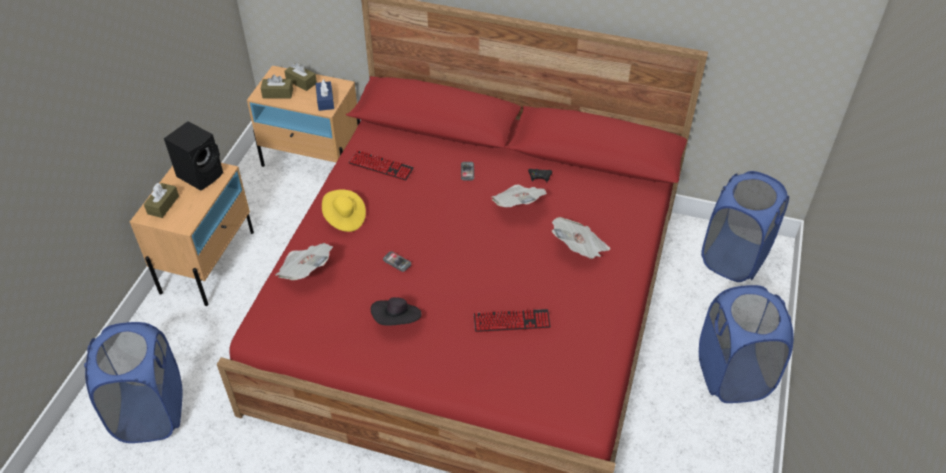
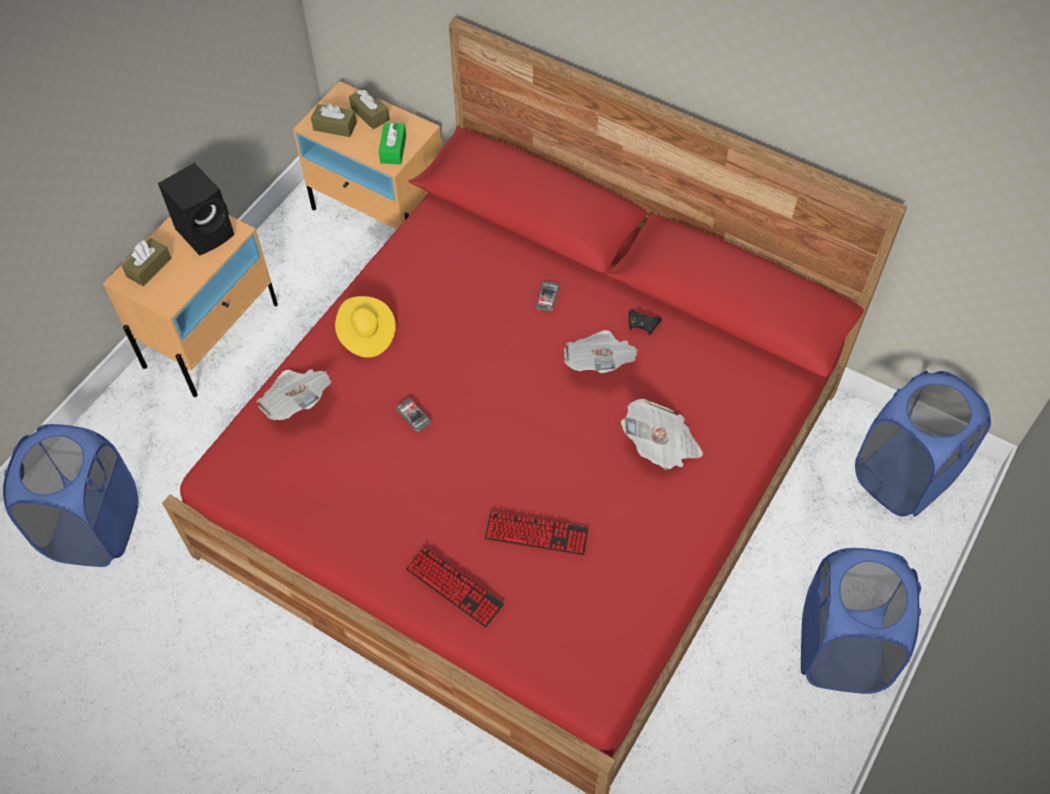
camera: 15 degrees right, 10 degrees up
blue tissue box [315,79,334,111] -> green tissue box [379,121,406,164]
keyboard [348,150,414,181] -> keyboard moved to [406,547,504,628]
black hat [371,297,422,326] -> none

